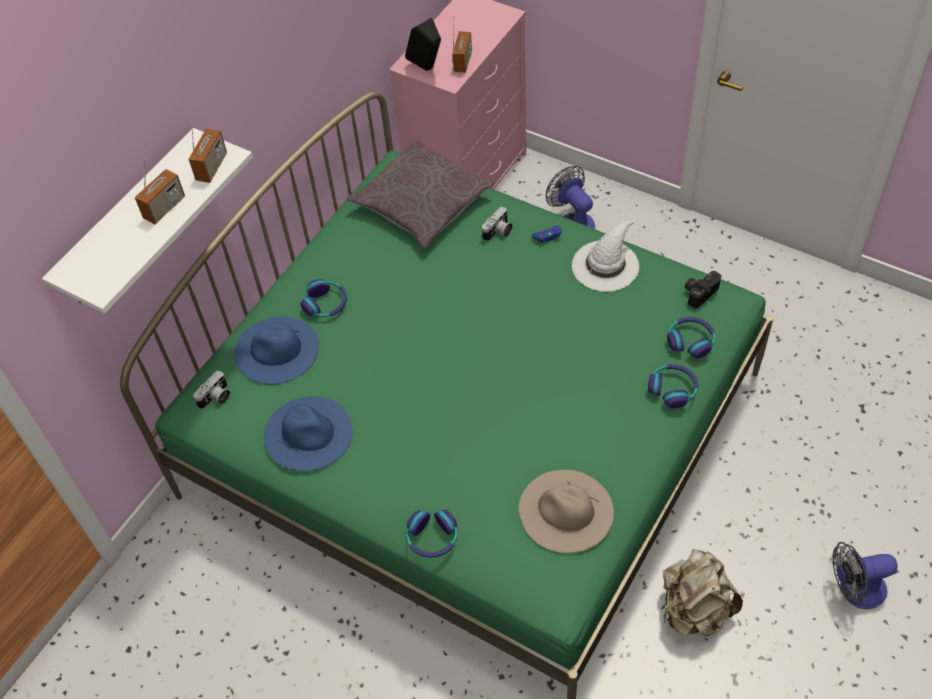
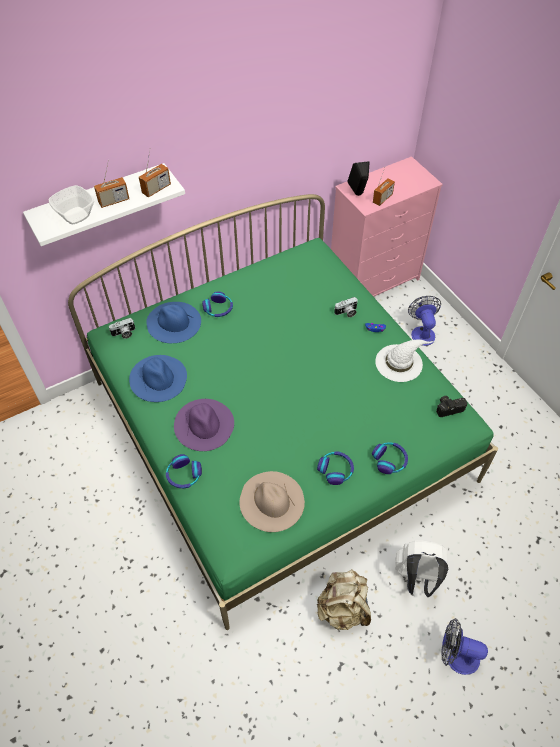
camera: 25 degrees right, 0 degrees up
grey pillow [346,138,494,248] -> none
headphones [667,317,715,358] -> headphones moved to [317,451,354,485]
none -> bowl [49,185,94,224]
none -> purple hat [174,399,234,451]
none -> white backpack [395,540,448,597]

